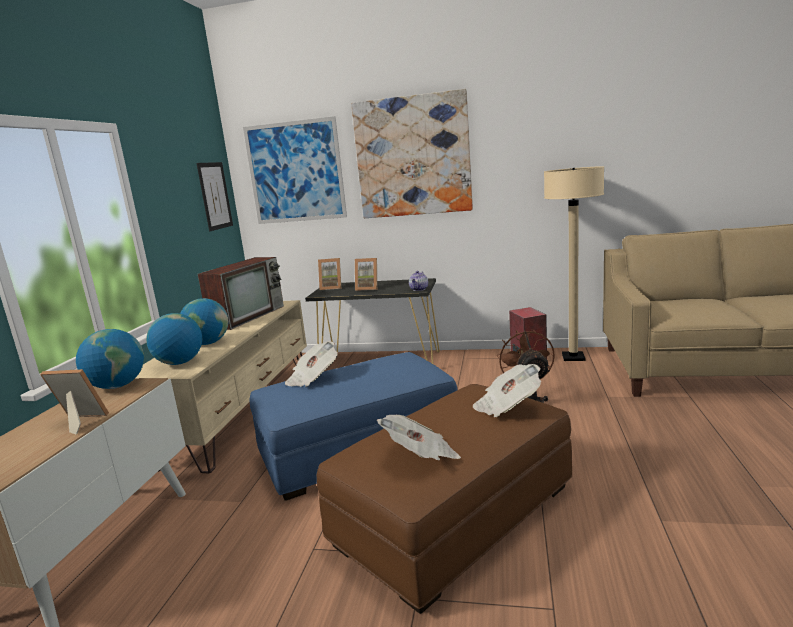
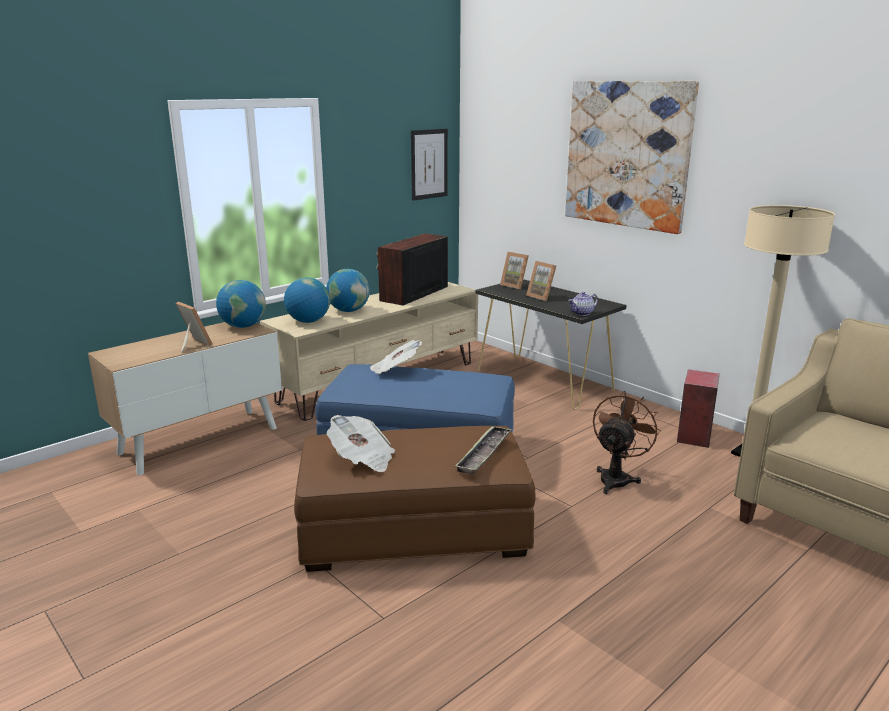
camera: 35 degrees right, 5 degrees up
television [198,257,284,330] -> television turned 150 degrees clockwise [375,233,448,306]
picture [243,116,347,224] -> none
newspaper [473,364,541,417] -> tray [455,426,512,475]

